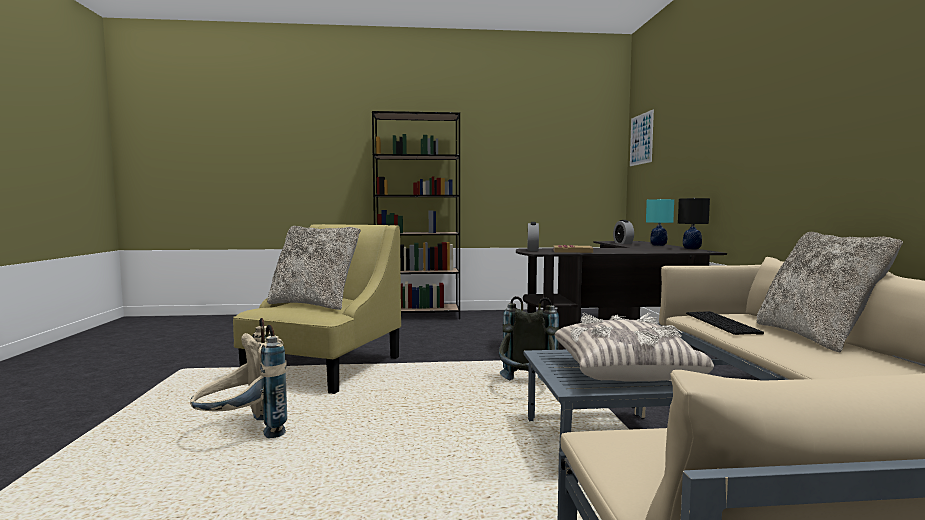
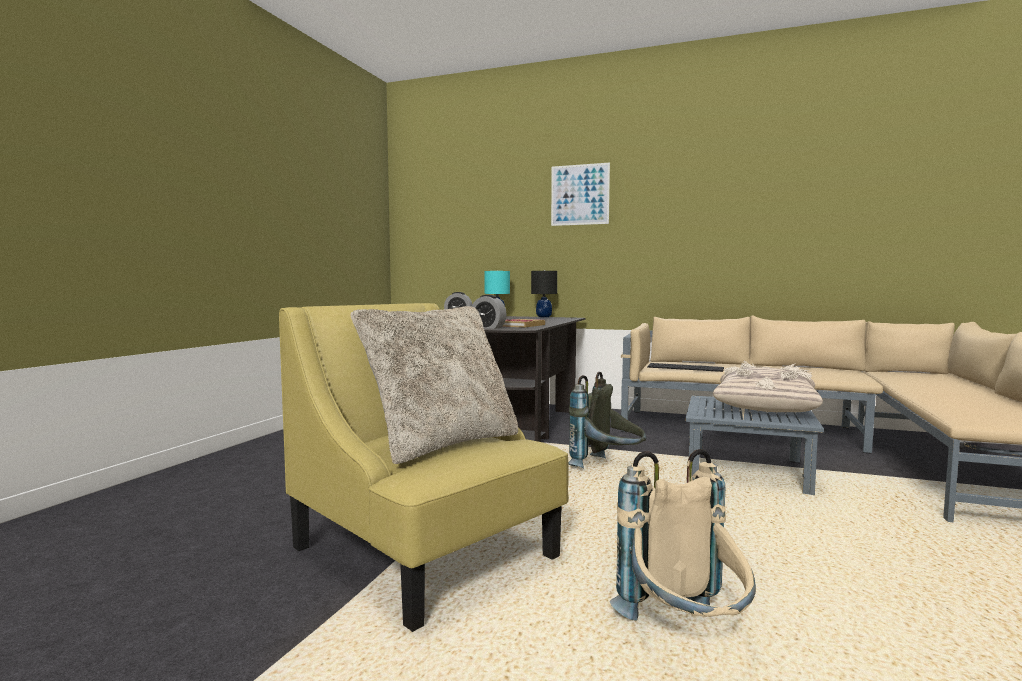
camera: 65 degrees left, 0 degrees up
beige bookcase [372,111,460,319] -> none
picture [630,109,654,166] -> picture moved to [551,162,610,226]
beige pillow [757,232,903,352] -> none

